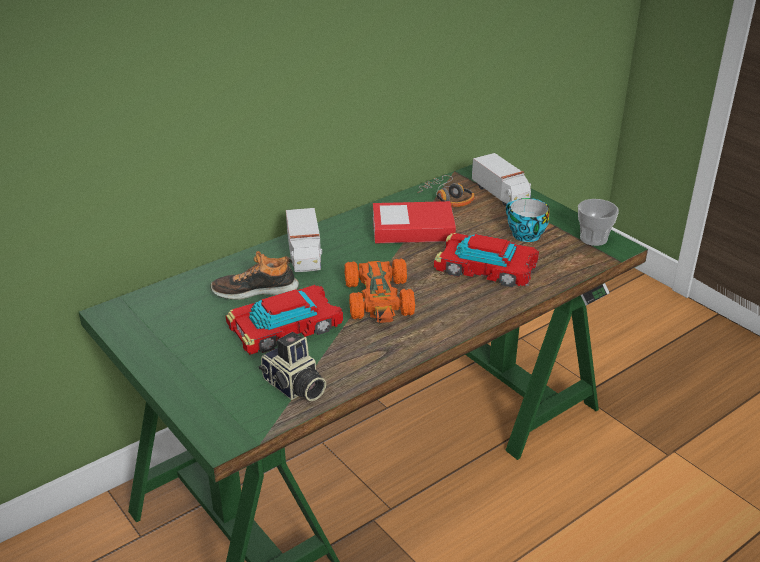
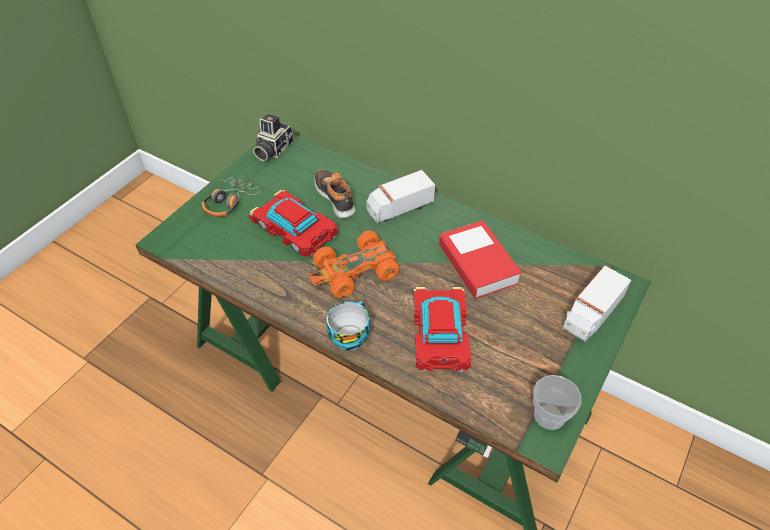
camera: 70 degrees right, 15 degrees up
camera [259,332,326,401] -> camera moved to [253,114,293,161]
headphones [417,175,475,207] -> headphones moved to [202,177,260,217]
cup [506,198,549,242] -> cup moved to [326,301,371,350]

